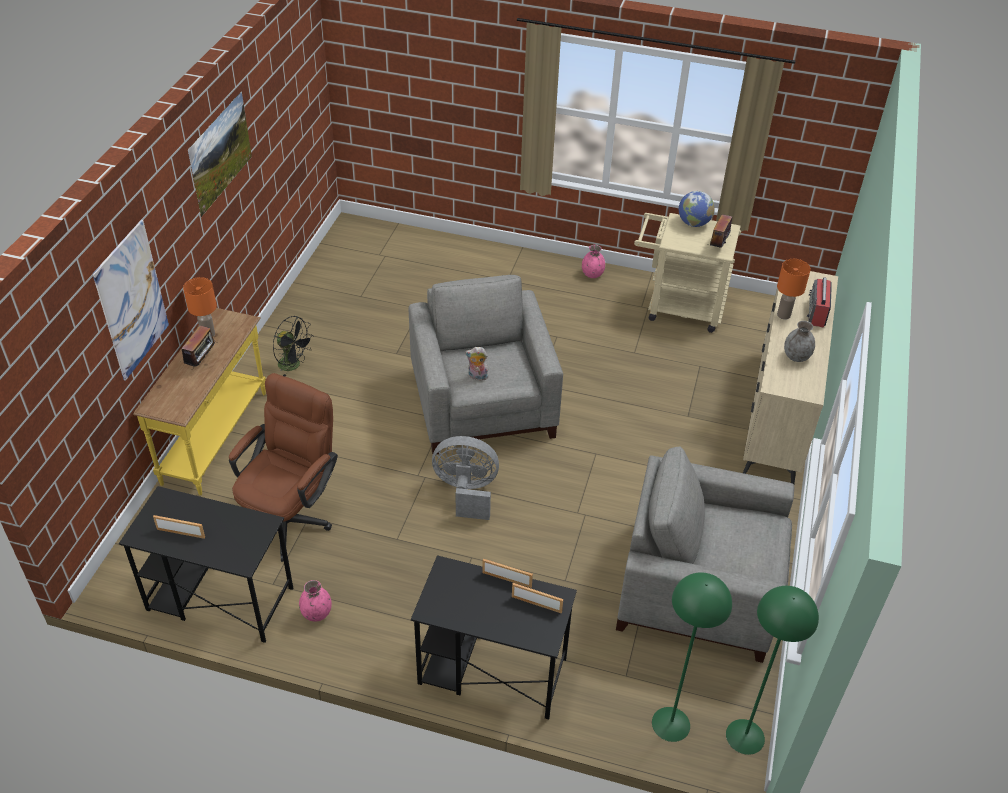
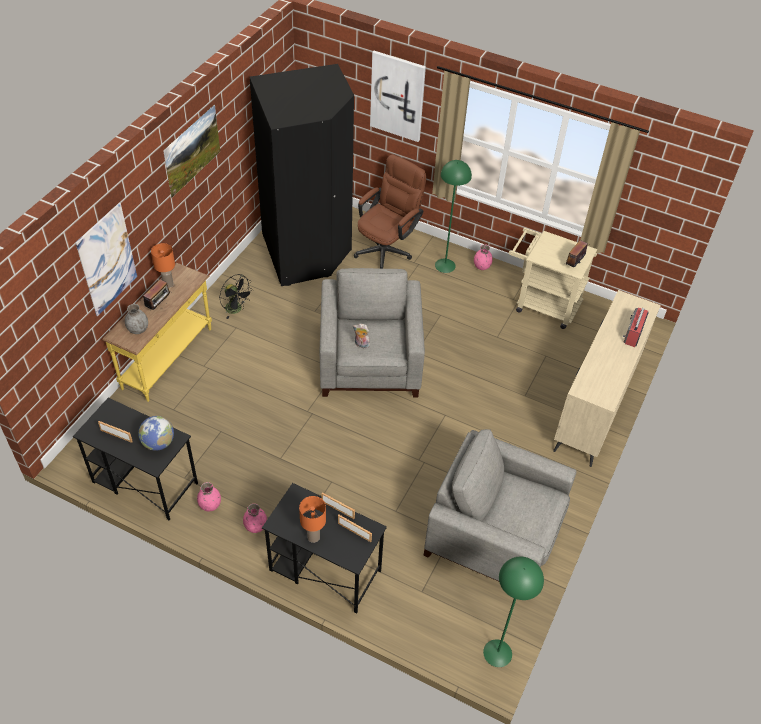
camera: 10 degrees right, 5 degrees up
brown office chair [229,373,338,562] -> brown office chair moved to [354,154,426,269]
grey fan [432,436,499,520] -> none
green floor lamp [652,572,732,742] -> green floor lamp moved to [435,160,472,273]
globe [679,191,715,227] -> globe moved to [138,416,174,451]
orange table lamp [777,259,811,320] -> orange table lamp moved to [299,496,326,543]
grey vase [784,321,815,362] -> grey vase moved to [125,304,148,334]
none -> pink vase [243,504,267,533]
none -> black wardrobe [250,64,354,286]
none -> picture [370,51,426,142]

